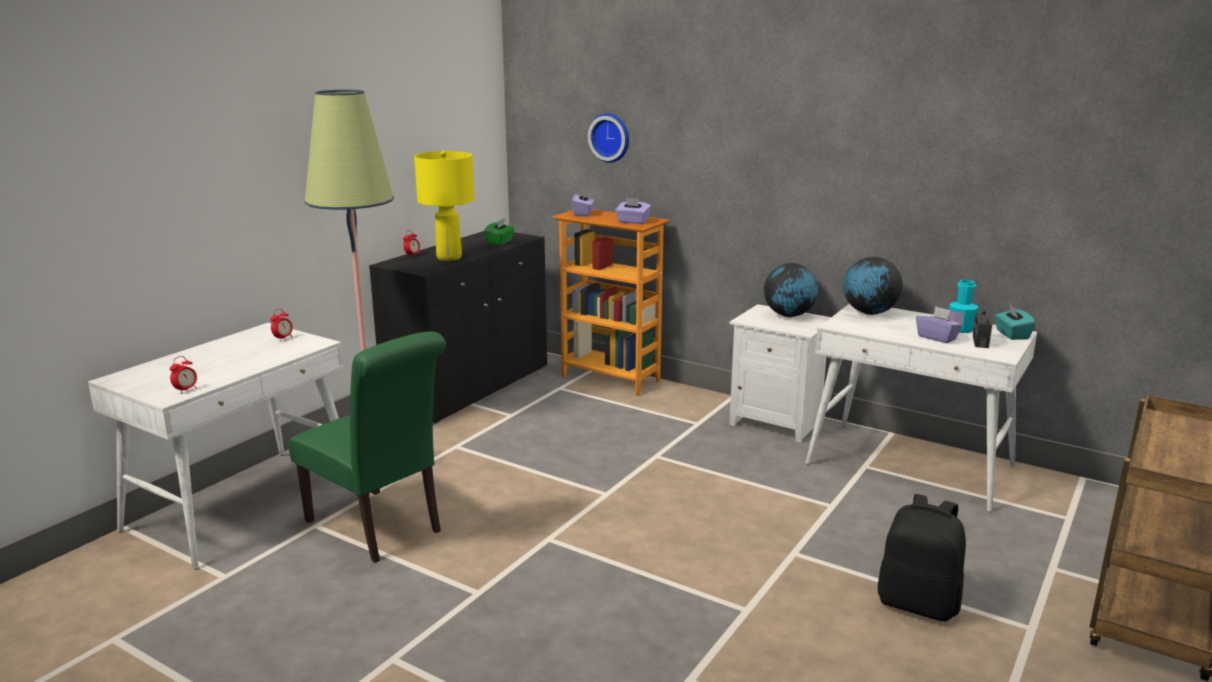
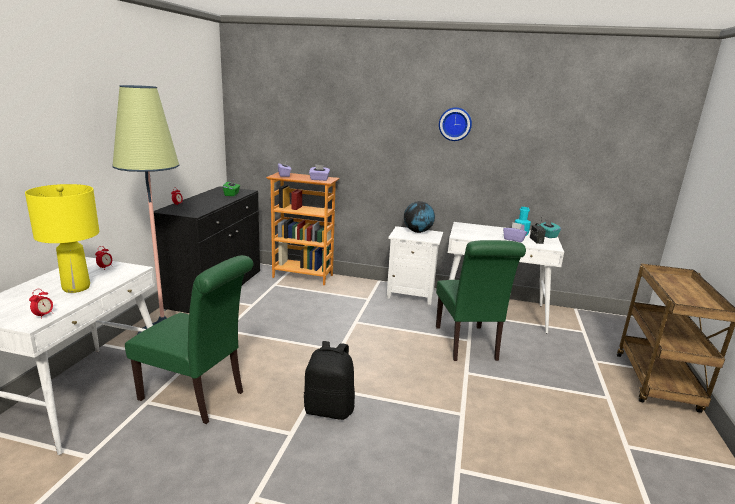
camera: 20 degrees left, 0 degrees up
yellow table lamp [414,151,474,261] -> yellow table lamp moved to [25,184,99,293]
wall clock [588,113,629,163] -> wall clock moved to [439,108,472,141]
globe [843,257,903,315] -> none
black backpack [878,494,966,622] -> black backpack moved to [304,341,355,420]
none -> green chair [436,240,526,361]

